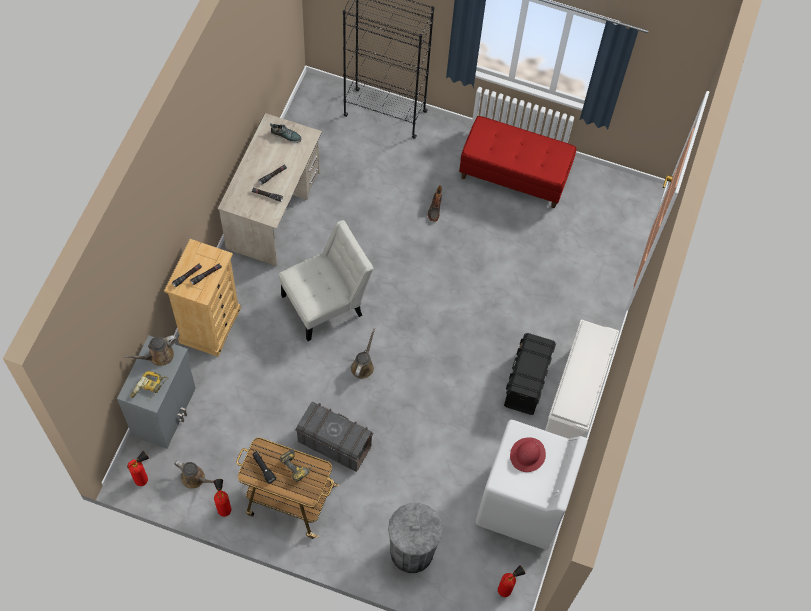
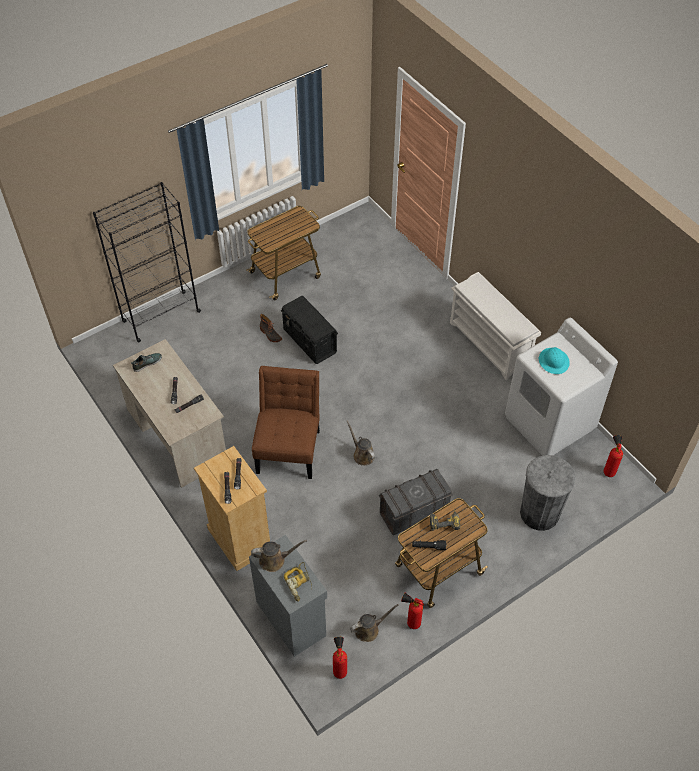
camera: 50 degrees left, 10 degrees down
brown watering can [123,335,177,366] -> brown watering can turned 105 degrees counterclockwise [251,540,307,572]
white chair [279,220,373,341] -> brown chair [252,366,320,479]
red bench [459,116,576,208] -> cart [246,206,321,301]
black storage box [504,333,556,415] -> black storage box moved to [281,296,338,364]
red hard hat [510,437,546,472] -> turquoise hard hat [539,347,570,374]

